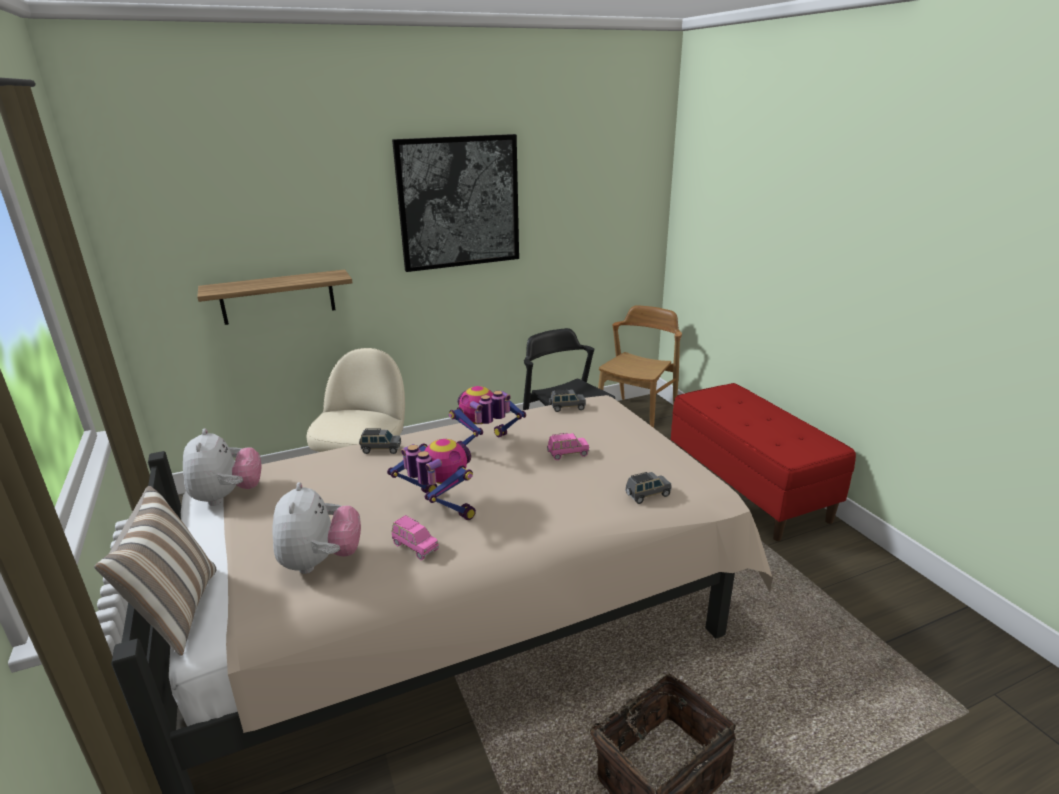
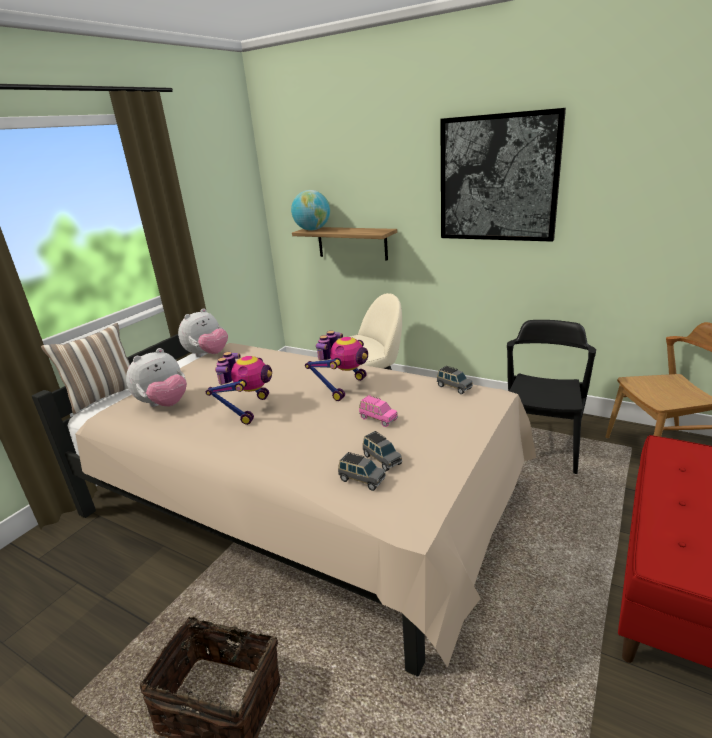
camera: 55 degrees right, 0 degrees up
grey toy car [359,429,401,454] -> grey toy car moved to [363,431,403,471]
pink toy car [392,515,439,560] -> none
toy robot [449,386,526,445] -> toy robot turned 105 degrees clockwise [305,331,368,401]
none -> globe [291,190,330,231]

